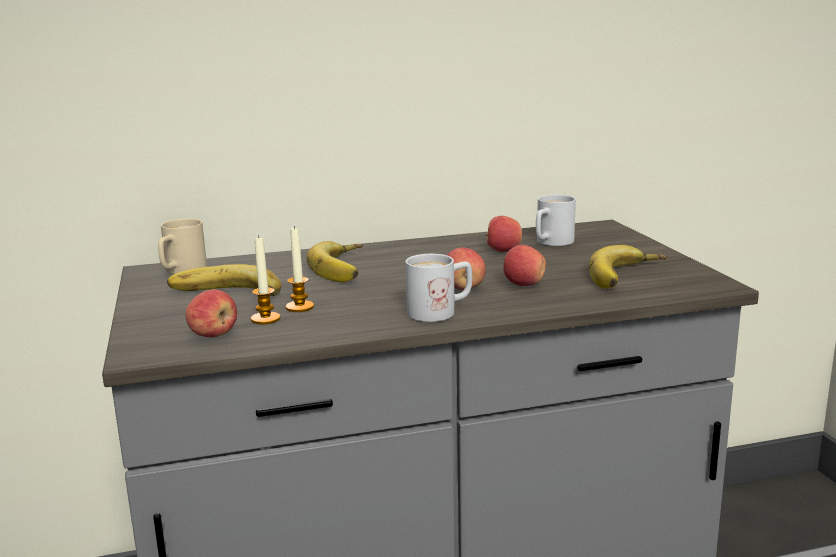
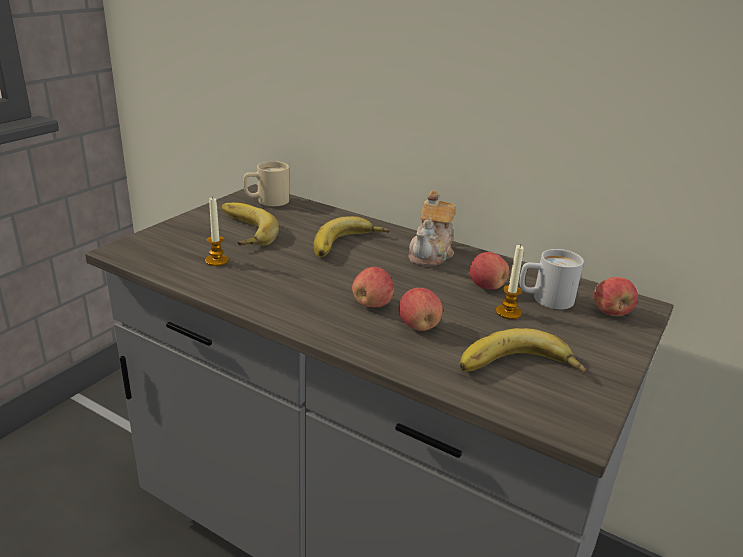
camera: 45 degrees right, 10 degrees up
apple [185,289,237,337] -> apple moved to [594,277,638,316]
candle [286,226,314,312] -> candle moved to [496,244,524,319]
white mug [405,254,472,322] -> none
none -> teapot [408,191,455,266]

